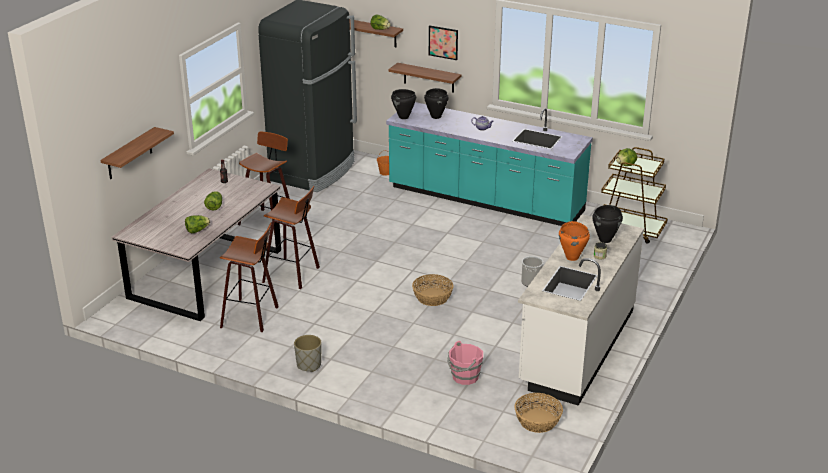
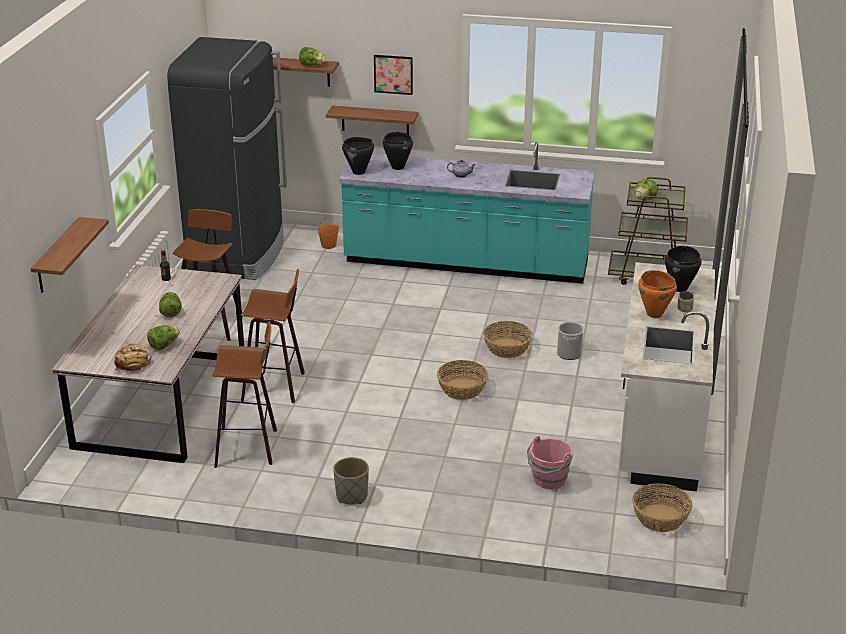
camera: 15 degrees left, 0 degrees up
none -> bread [114,344,152,372]
none -> basket [483,321,533,358]

